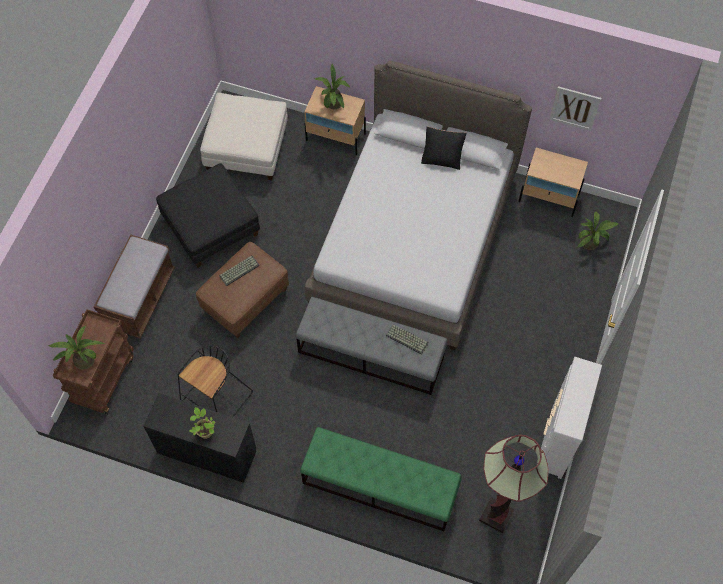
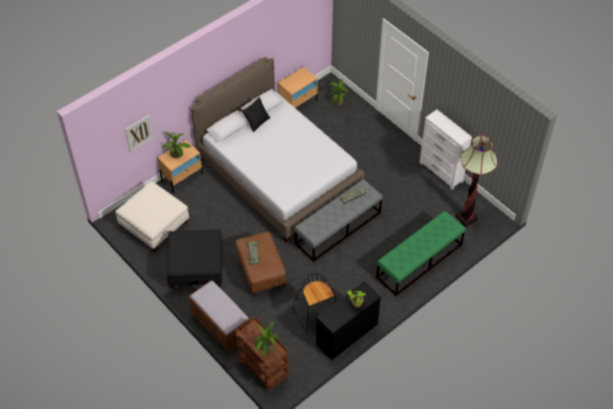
camera: 60 degrees left, 10 degrees down
picture [549,86,601,131] -> picture moved to [125,115,153,152]

